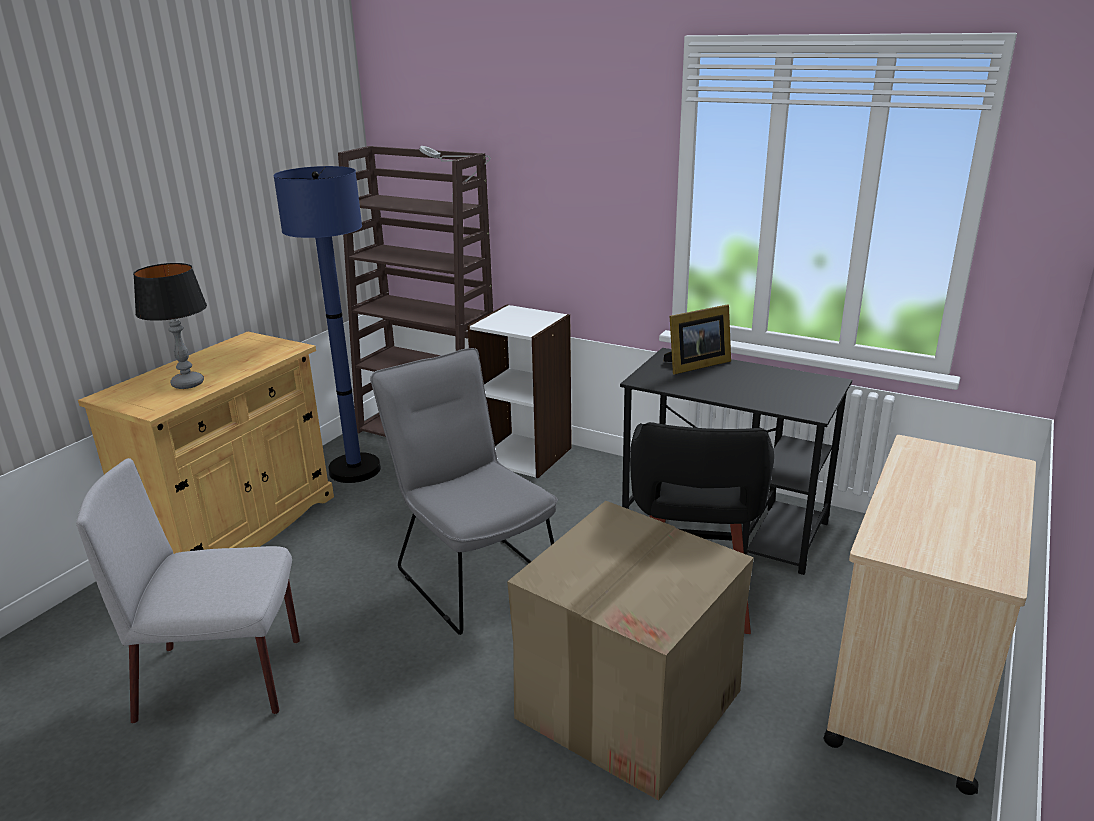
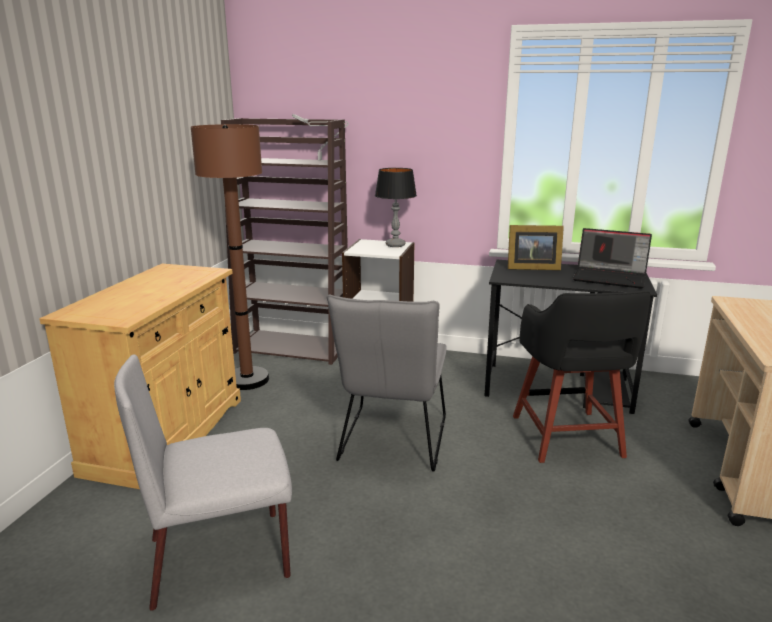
camera: 15 degrees left, 5 degrees down
table lamp [133,263,207,389] -> table lamp moved to [375,168,417,247]
blue floor lamp [273,166,381,483] -> brown floor lamp [191,124,269,390]
grey chair [370,348,558,635] -> grey chair turned 120 degrees counterclockwise [326,295,447,472]
cardboard box [507,501,754,801] -> none
picture frame [663,304,731,375] -> picture frame turned 45 degrees clockwise [508,225,564,270]
none -> laptop [573,228,652,289]

